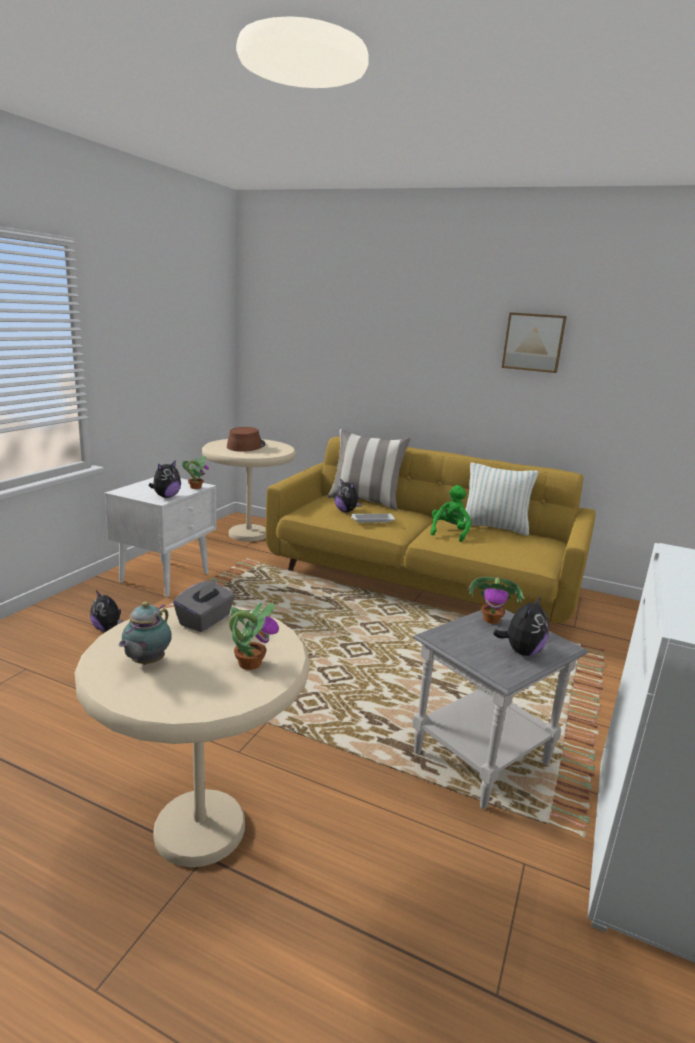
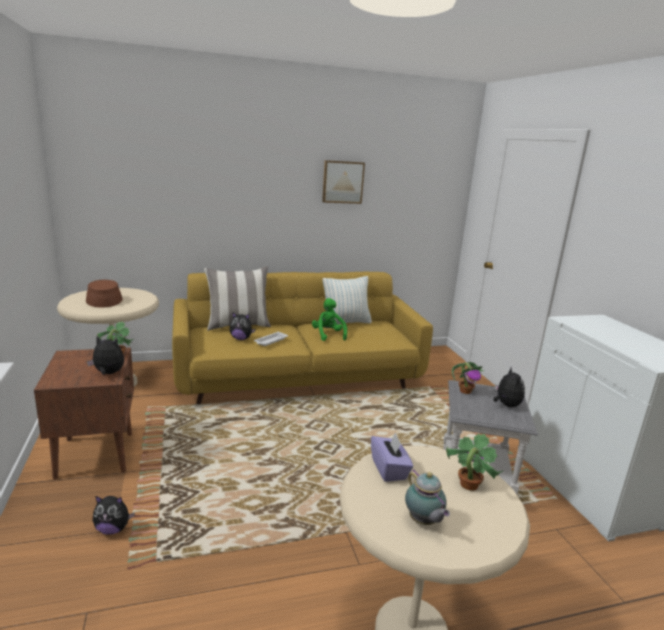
camera: 40 degrees left, 0 degrees up
white nightstand [105,477,216,597] -> brown nightstand [34,348,134,480]
plush toy [149,460,181,498] -> plush toy turned 75 degrees counterclockwise [87,337,124,375]
grey tissue box [173,579,235,632] -> purple tissue box [371,433,413,482]

